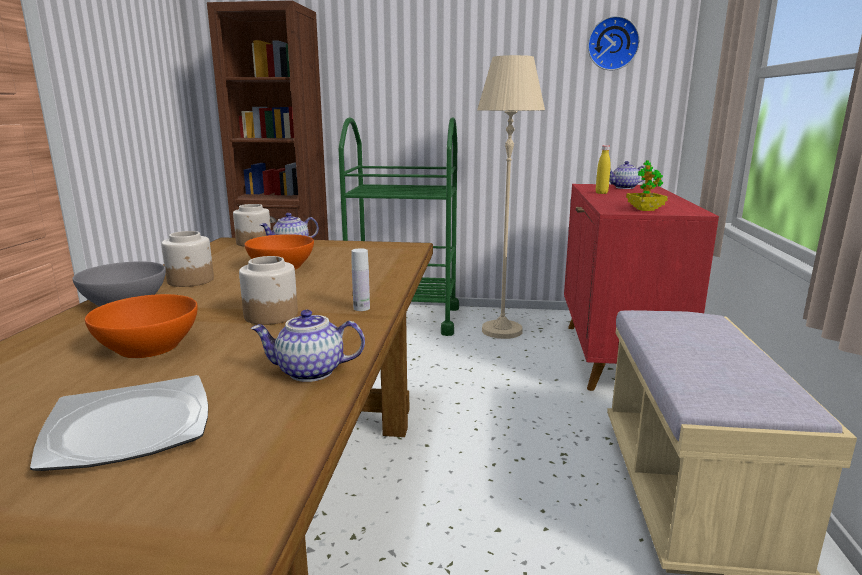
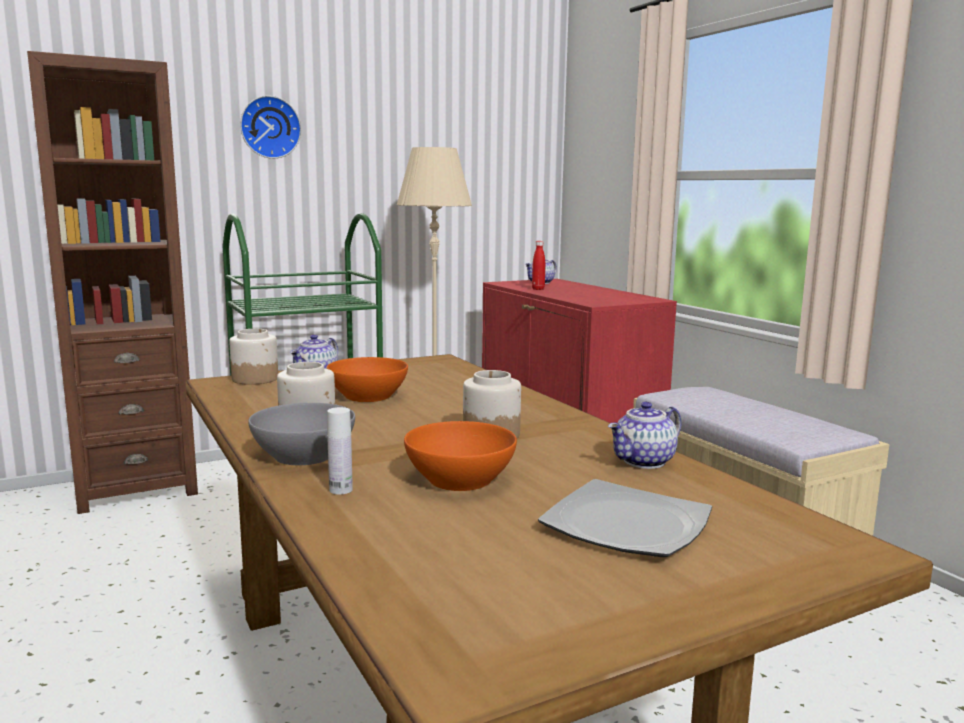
camera: 35 degrees left, 5 degrees down
white bottle [351,248,370,311] -> white bottle moved to [327,407,353,495]
wall clock [588,16,640,70] -> wall clock moved to [240,96,301,159]
yellow bottle [596,145,611,194] -> red bottle [532,241,545,290]
potted plant [626,160,668,211] -> none

